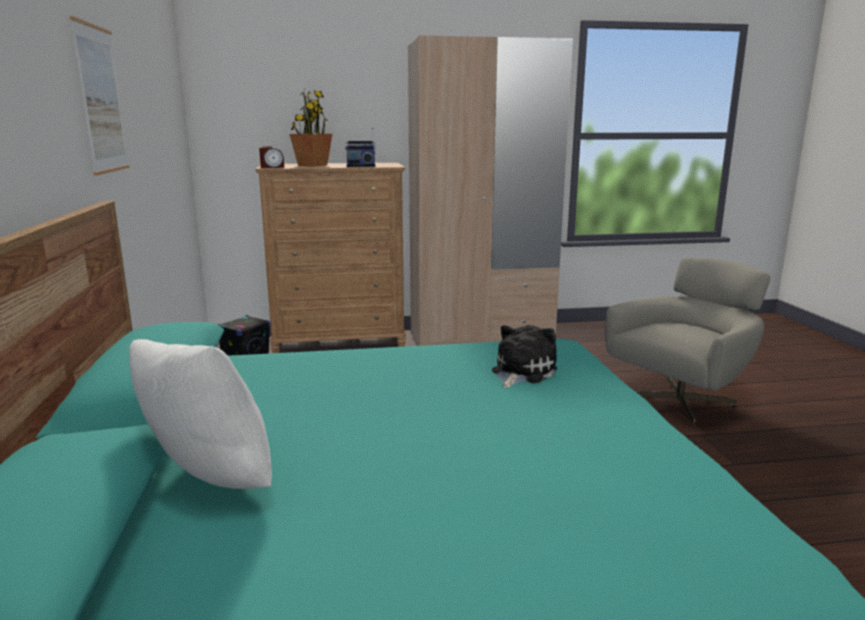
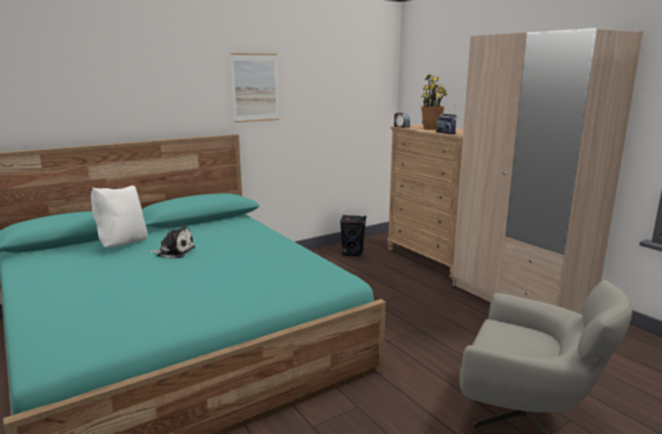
camera: 65 degrees right, 0 degrees up
plush toy [492,325,557,388] -> plush toy moved to [149,225,195,259]

